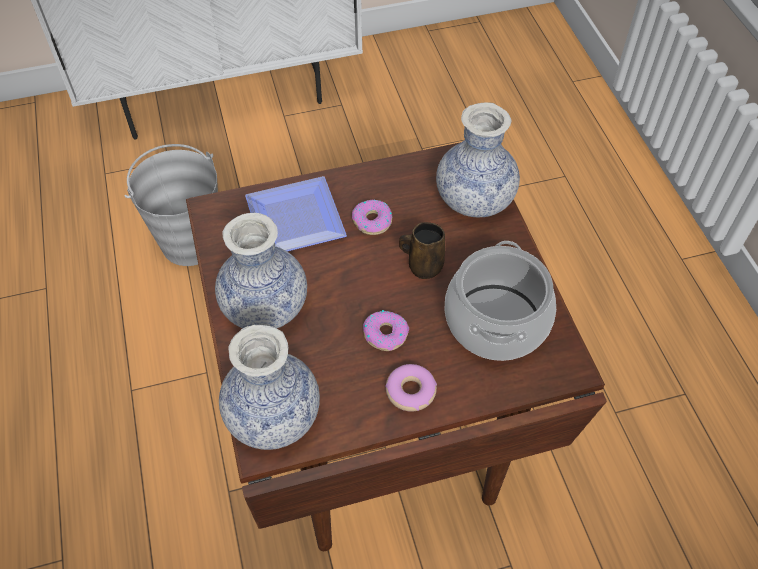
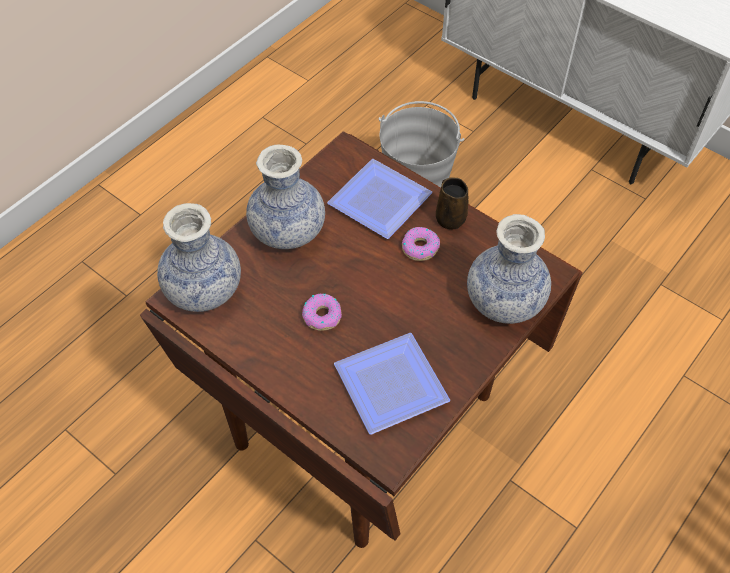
camera: 55 degrees right, 0 degrees up
donut [385,364,437,412] -> none
brown mug [399,222,445,279] -> brown mug moved to [436,177,468,230]
cooking pot [444,241,556,361] -> plate [334,333,450,435]

